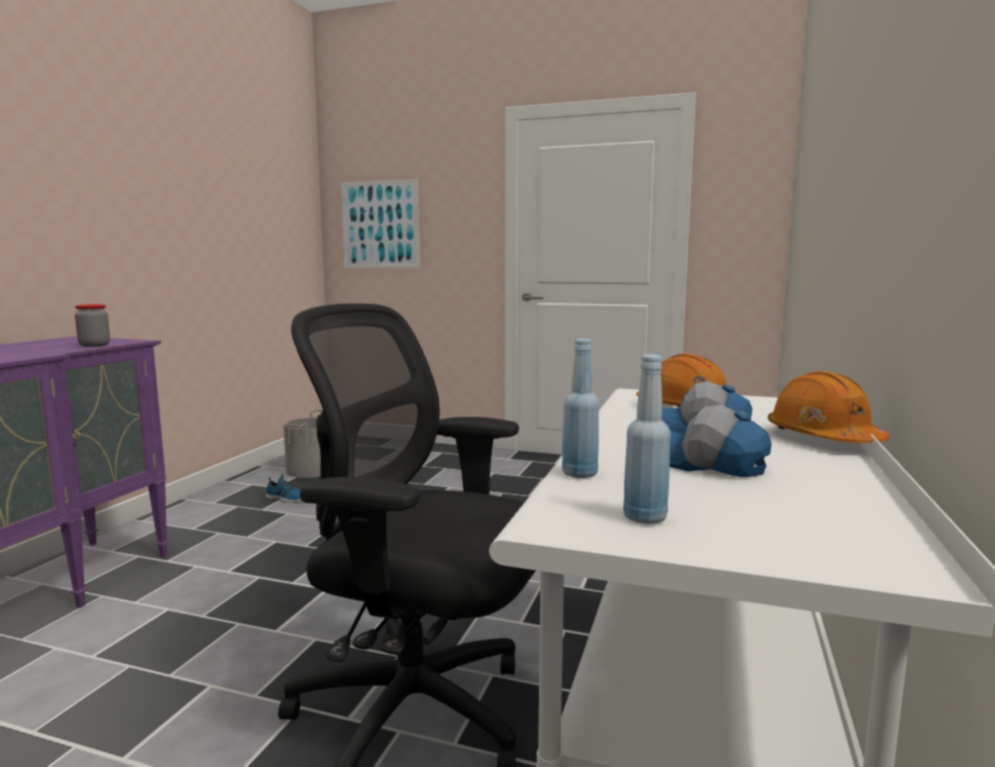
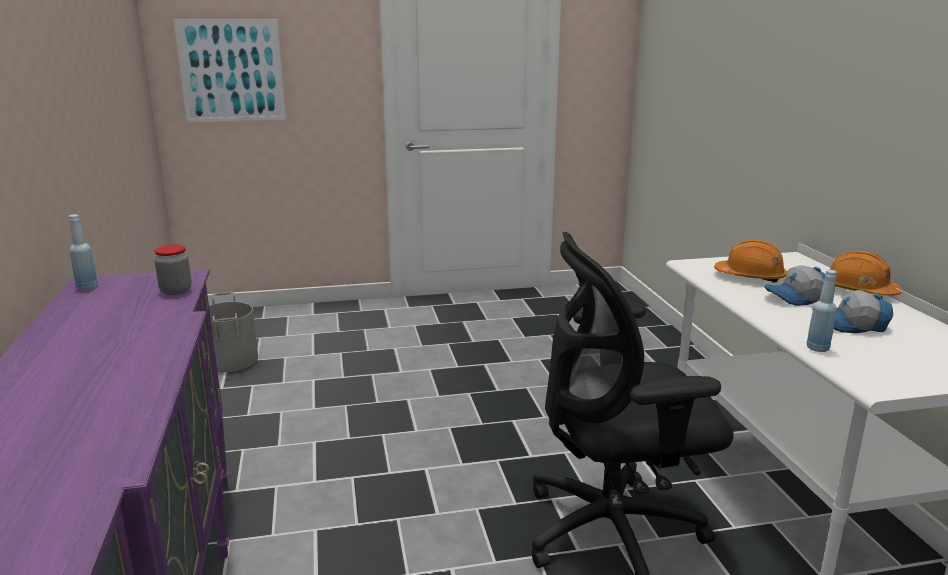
camera: 30 degrees left, 10 degrees up
shoe [265,475,302,503] -> none
blue bottle [623,355,671,524] -> blue bottle moved to [69,214,98,290]

